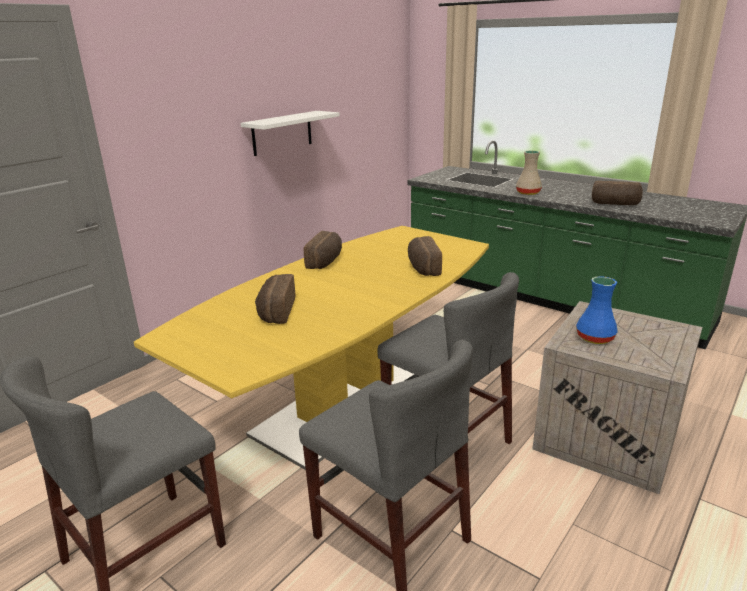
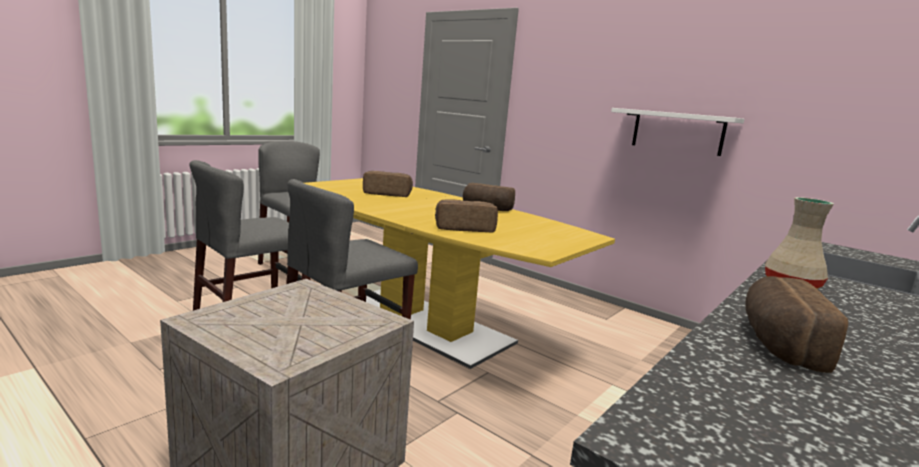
camera: 90 degrees right, 10 degrees down
blue vase [576,276,618,344] -> none

